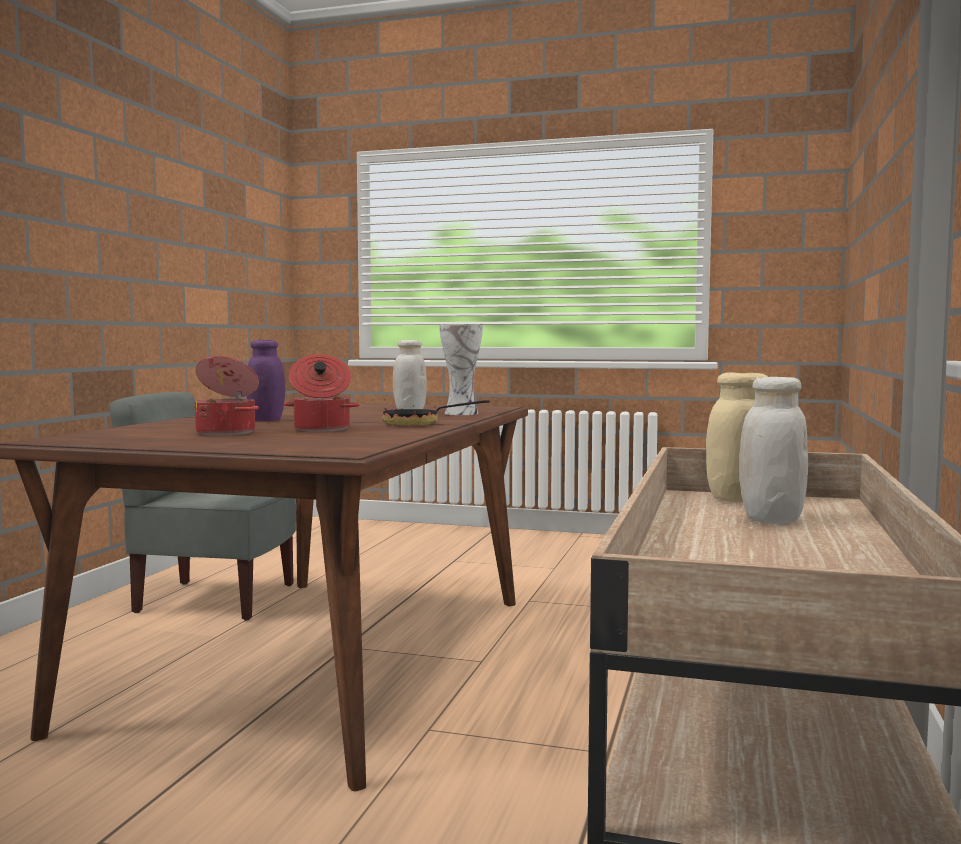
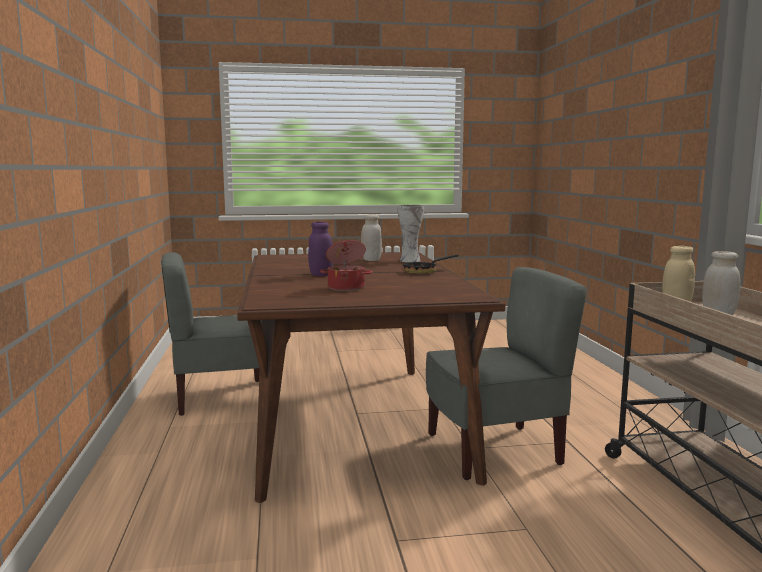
camera: 25 degrees left, 5 degrees up
cooking pot [284,355,360,432] -> none
none -> grey chair [426,267,587,480]

